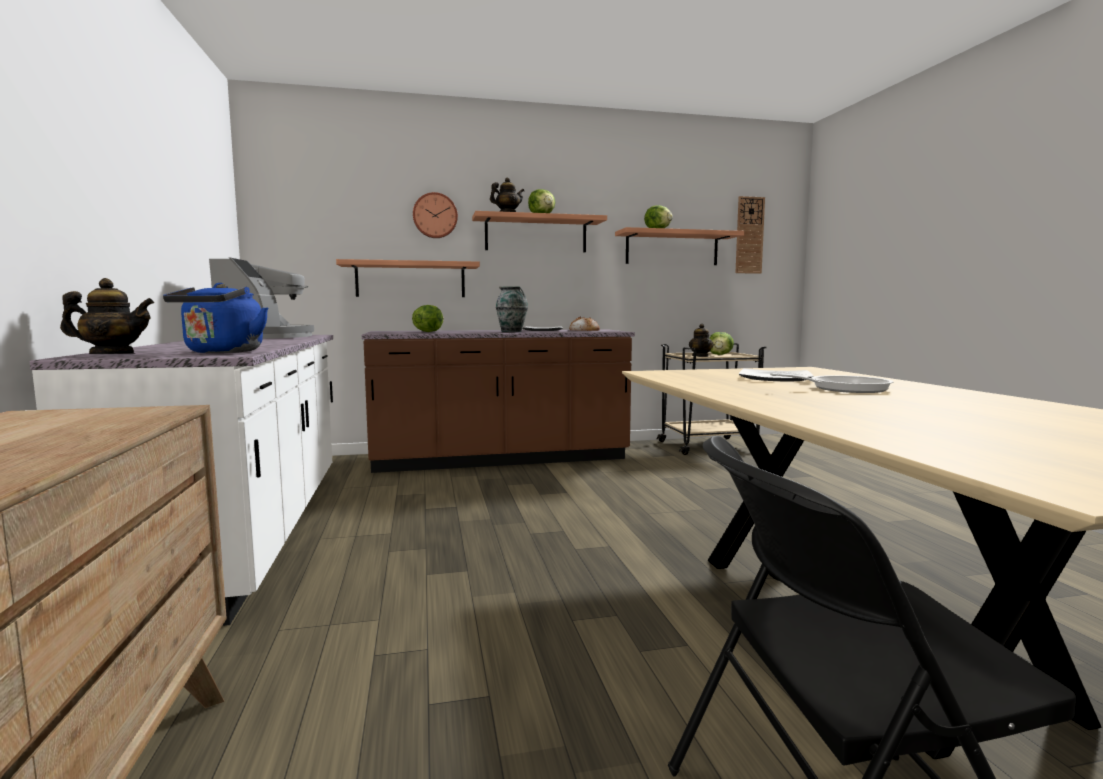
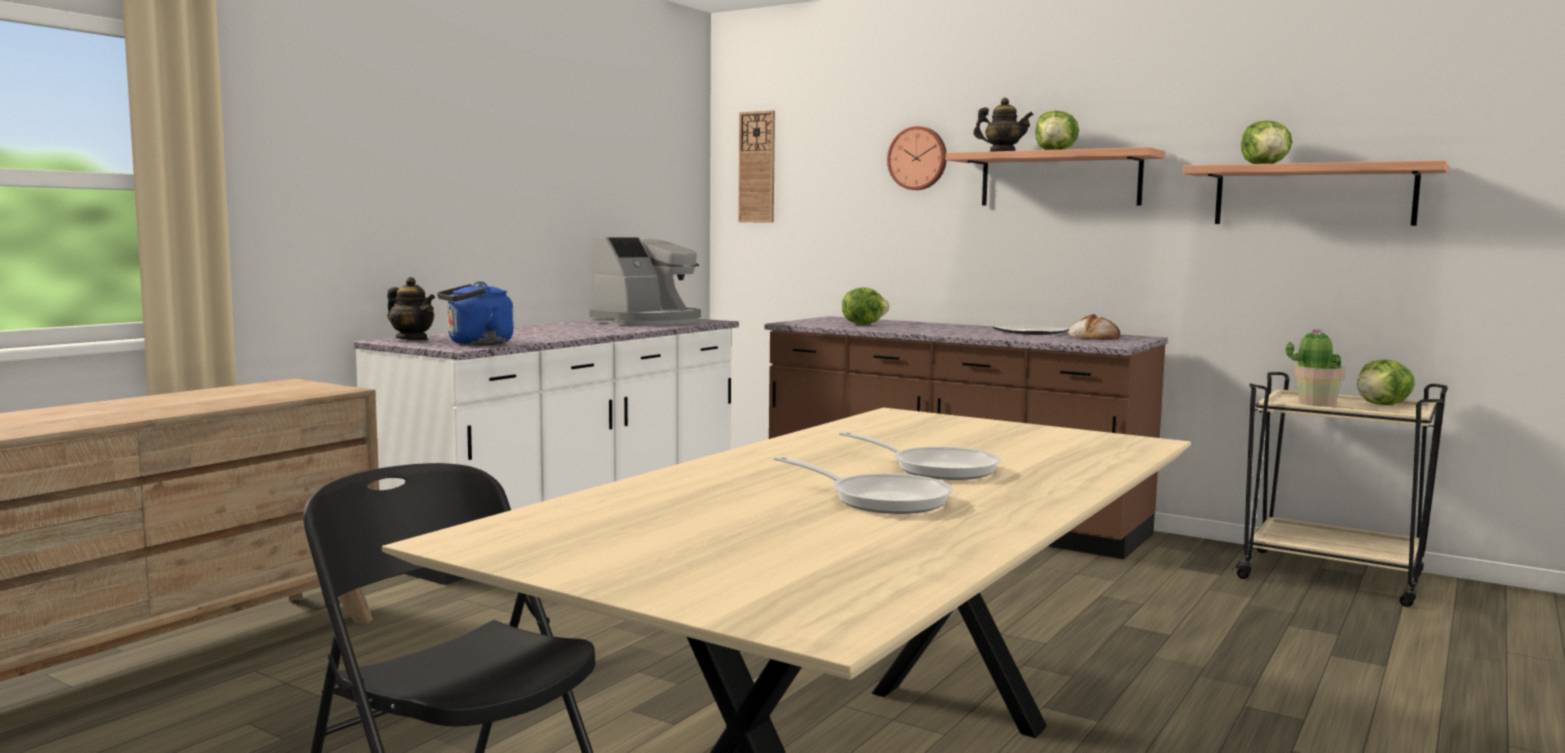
camera: 45 degrees right, 0 degrees up
shelf [336,259,480,297] -> none
vase [496,286,528,332] -> none
teapot [689,324,713,357] -> potted plant [1286,328,1346,407]
wall clock [735,196,765,274] -> wall clock moved to [738,110,775,223]
plate [739,368,814,381] -> none
none -> frying pan [773,456,953,514]

